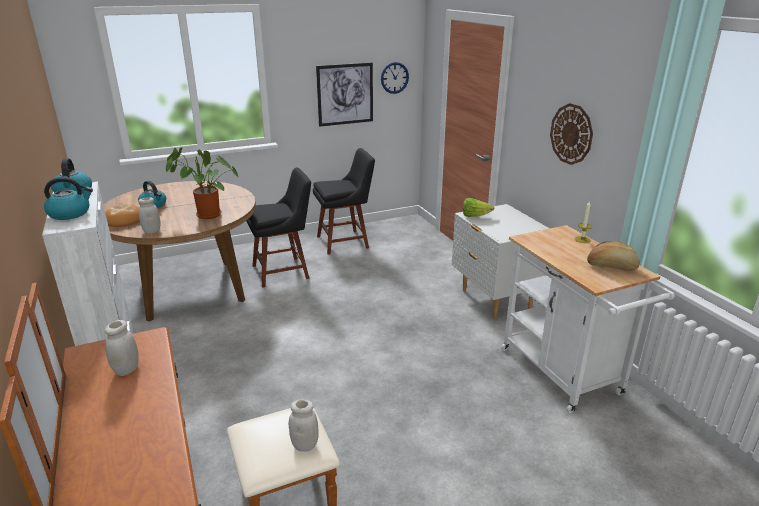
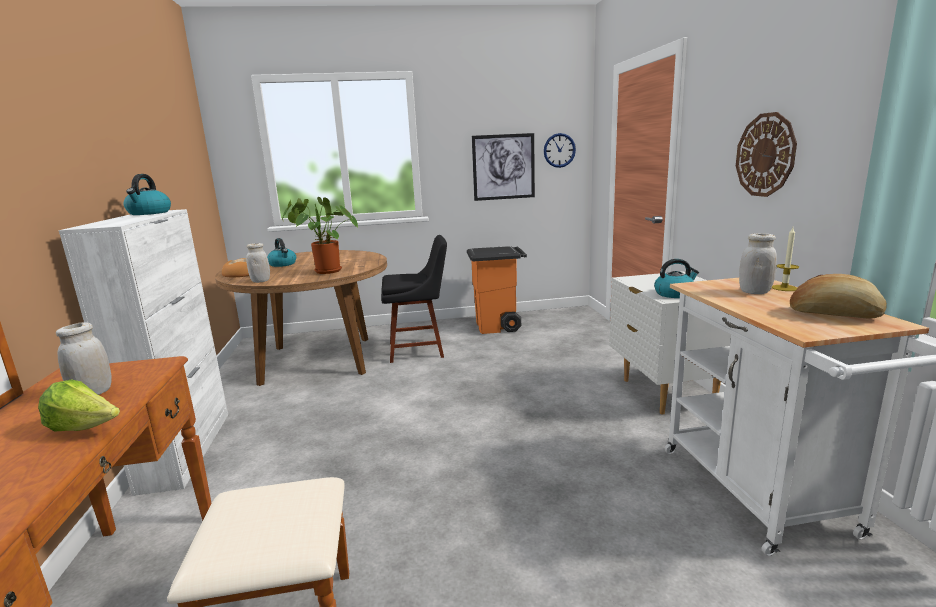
camera: 15 degrees right, 10 degrees down
kettle [44,177,93,220] -> kettle moved to [654,259,699,298]
white jar [289,400,319,452] -> white jar moved to [739,233,777,294]
black chair [313,148,375,255] -> orange trash can [467,246,527,334]
lettuce [463,198,494,217] -> lettuce moved to [38,379,120,431]

